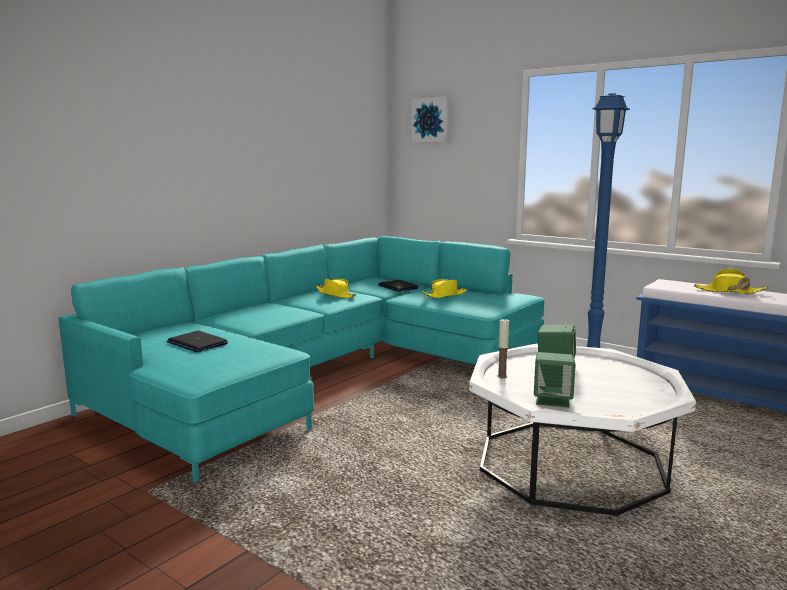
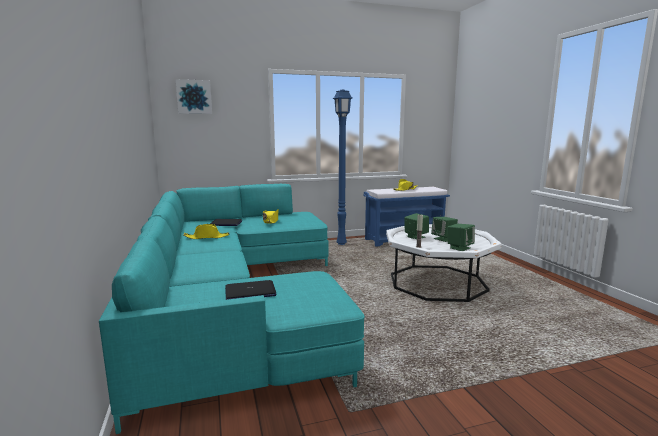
camera: 55 degrees left, 0 degrees up
none -> green speaker [431,217,458,242]

